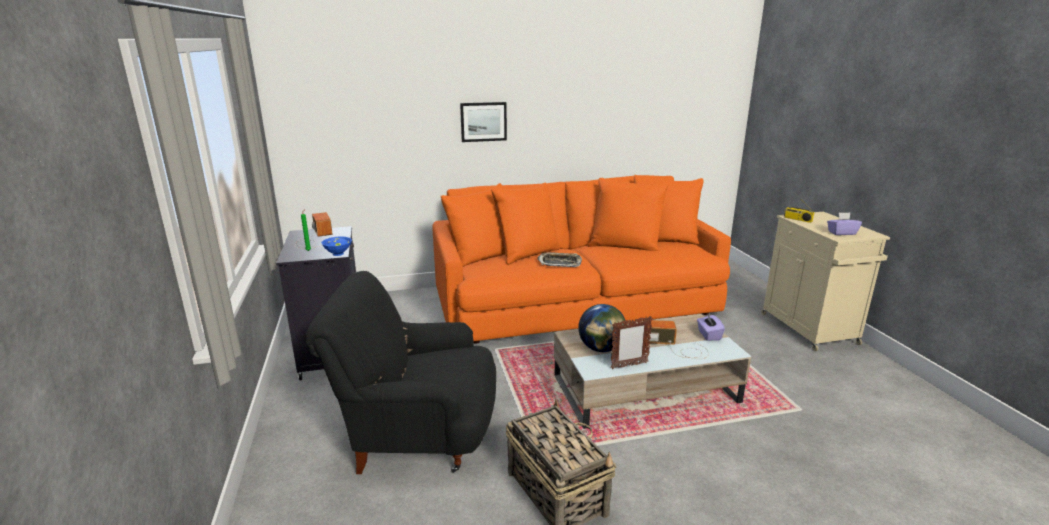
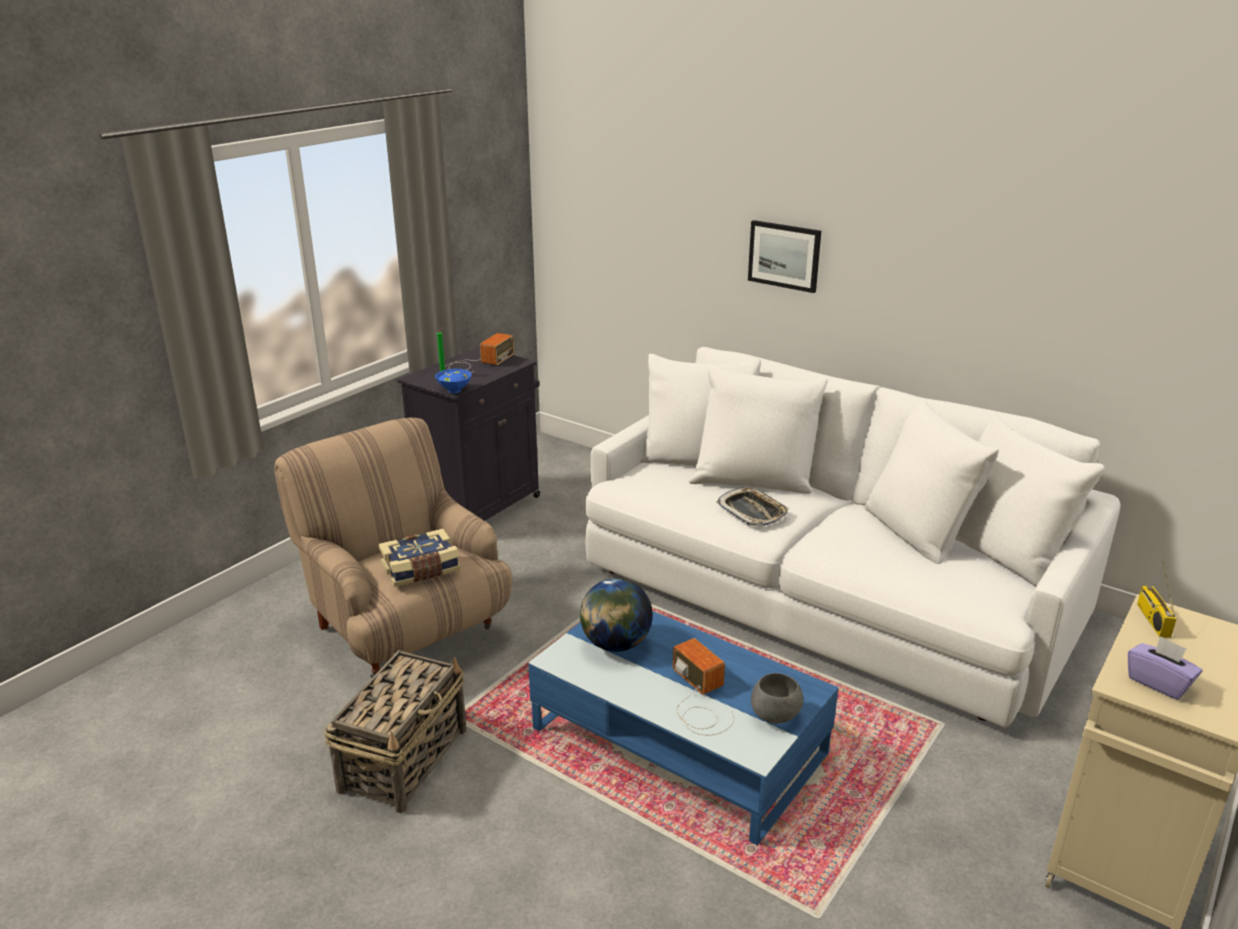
camera: 50 degrees right, 5 degrees up
black armchair [305,271,496,474] -> beige armchair [274,418,512,678]
orange sofa [432,175,731,344] -> white sofa [585,347,1120,728]
beige coffee table [554,314,751,429] -> blue coffee table [528,611,839,845]
picture frame [611,316,653,369] -> none
purple tissue box [697,314,725,341] -> grey bowl [751,673,803,724]
none -> book [379,529,460,587]

